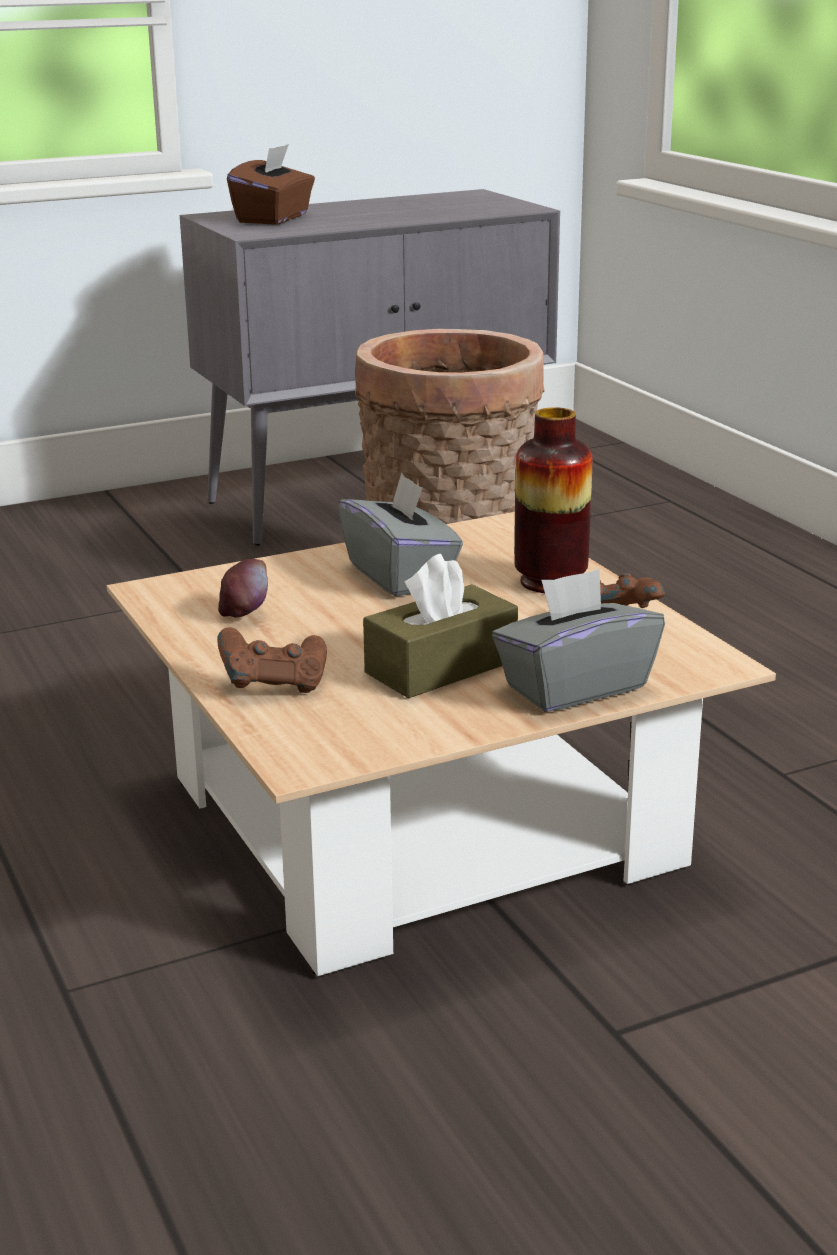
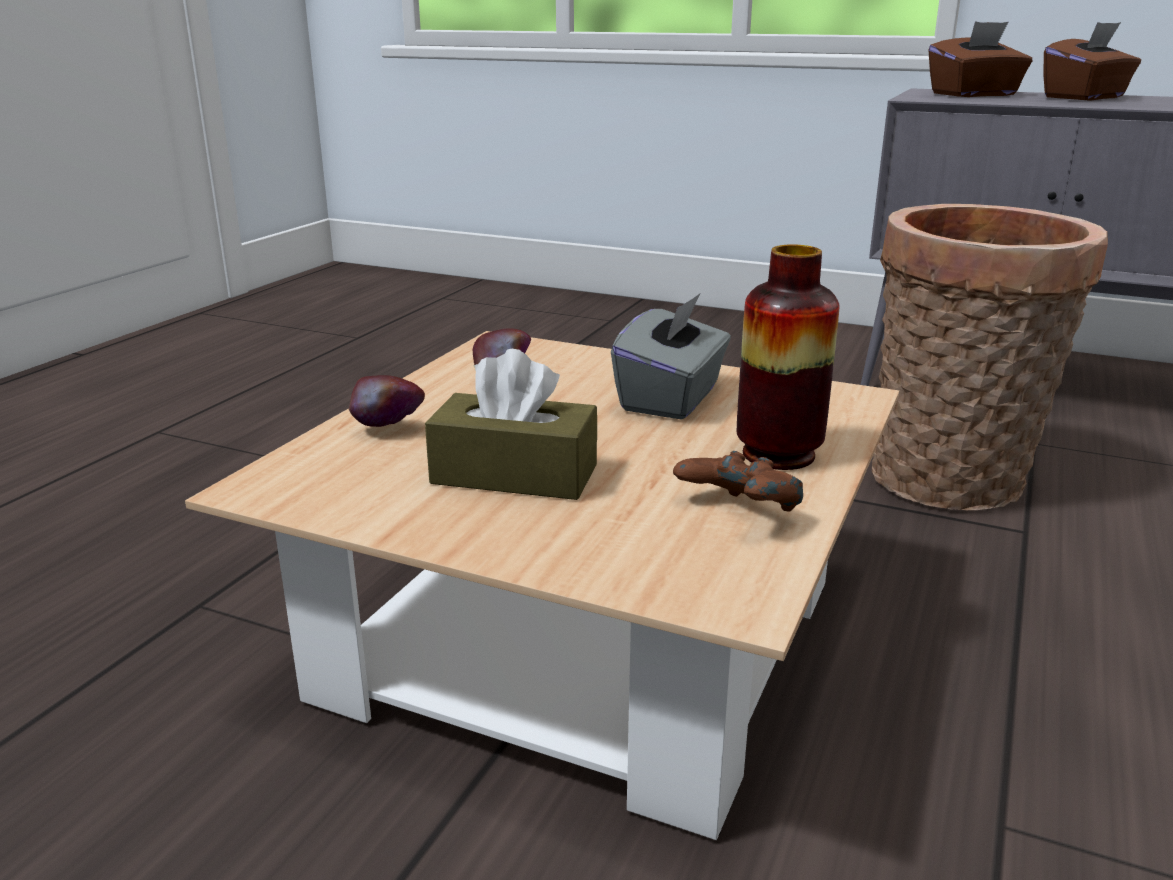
camera: 50 degrees right, 0 degrees up
brown game controller [217,627,327,693] -> apple [349,375,425,427]
grey tissue box [492,569,665,712] -> none
none -> brown tissue box [1043,22,1141,101]

